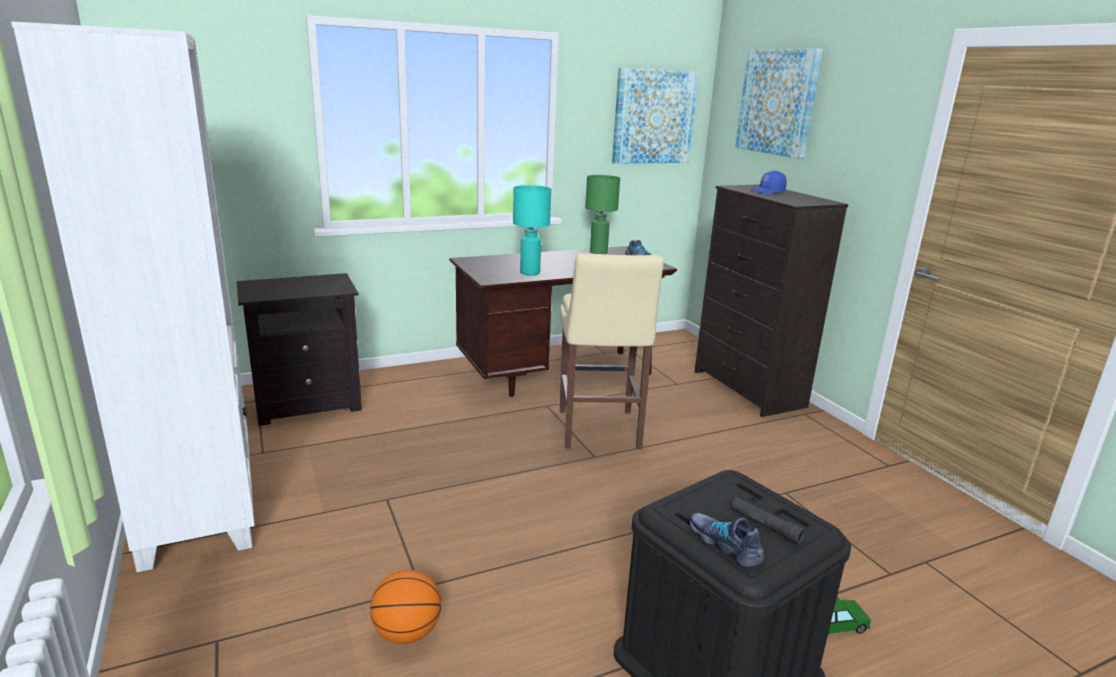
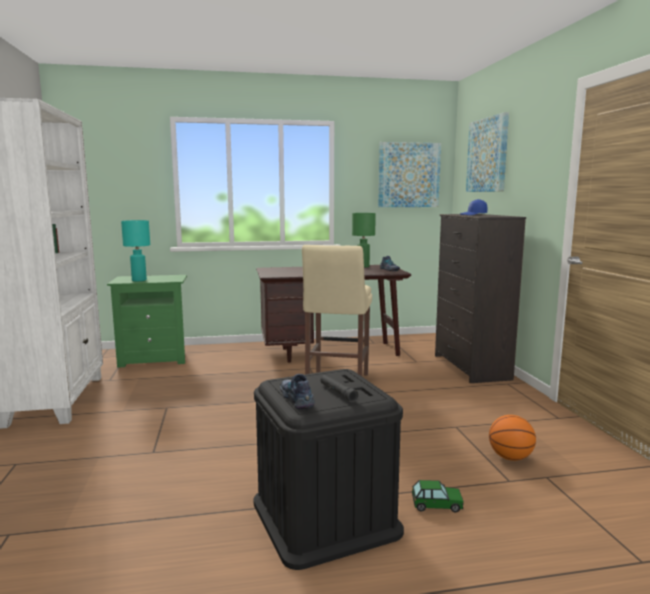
camera: 15 degrees right, 10 degrees down
black nightstand [237,273,362,426] -> green nightstand [107,275,187,368]
basketball [370,570,441,644] -> basketball moved to [489,415,536,461]
turquoise table lamp [513,185,551,276] -> turquoise table lamp moved to [121,220,150,281]

